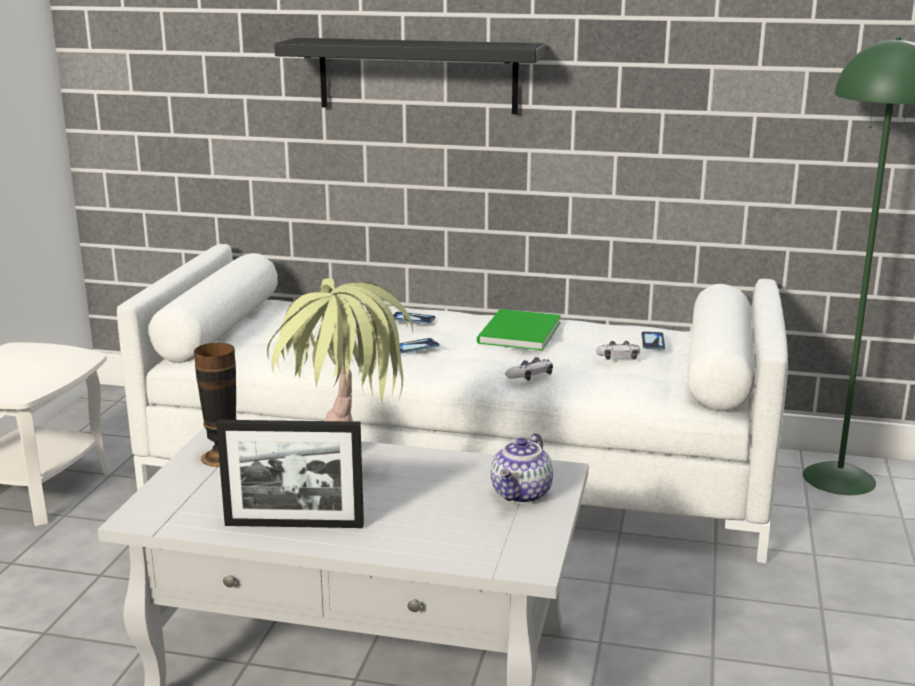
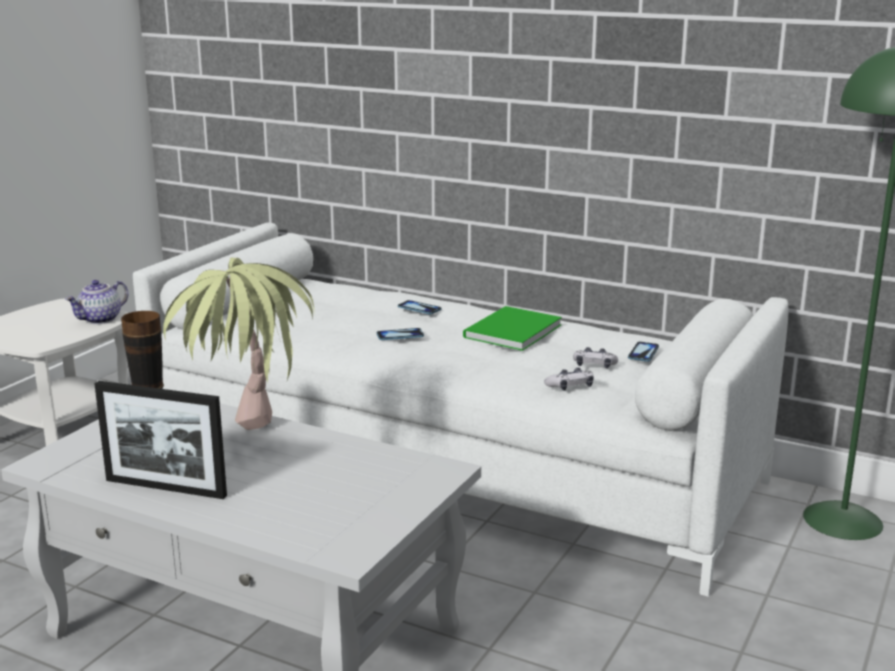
camera: 15 degrees right, 0 degrees up
black shelf [274,38,545,114] -> none
teapot [491,433,553,504] -> teapot moved to [65,280,128,324]
game controller [505,357,553,381] -> game controller moved to [544,367,594,391]

